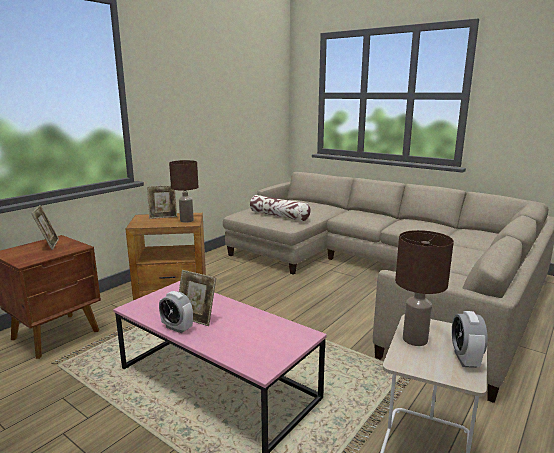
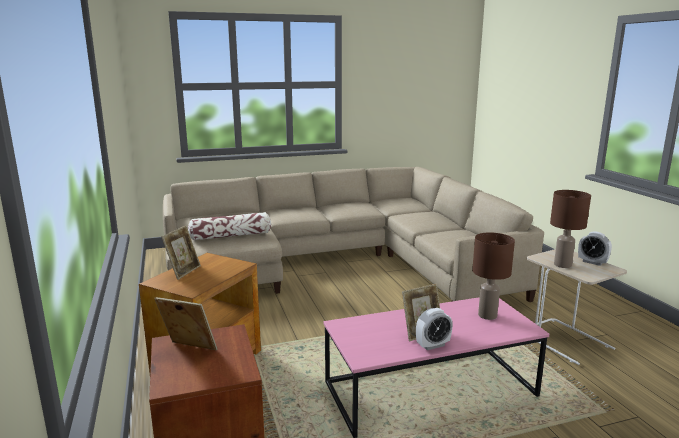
camera: 55 degrees left, 0 degrees up
brown table lamp [169,160,198,223] -> brown table lamp moved to [472,233,515,320]

